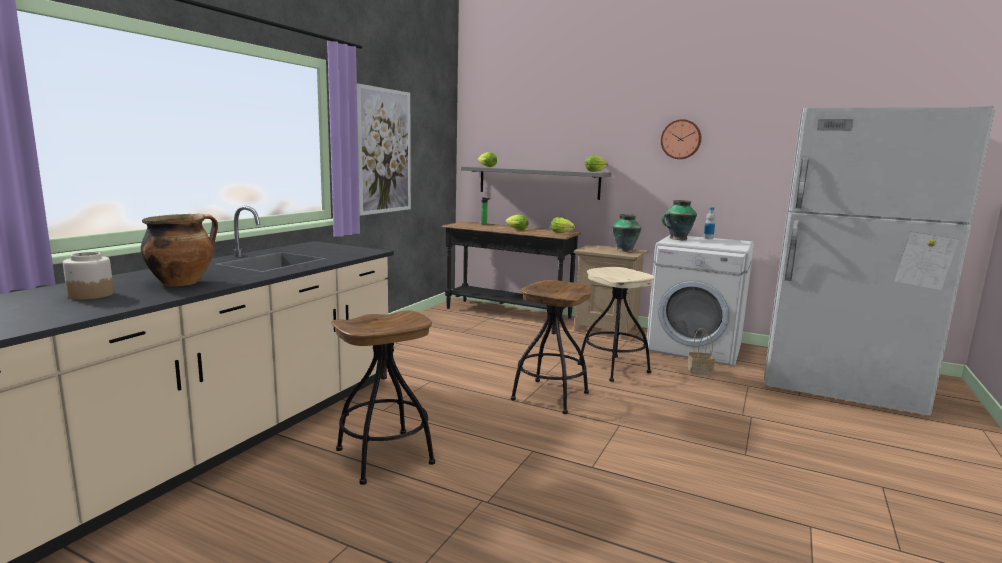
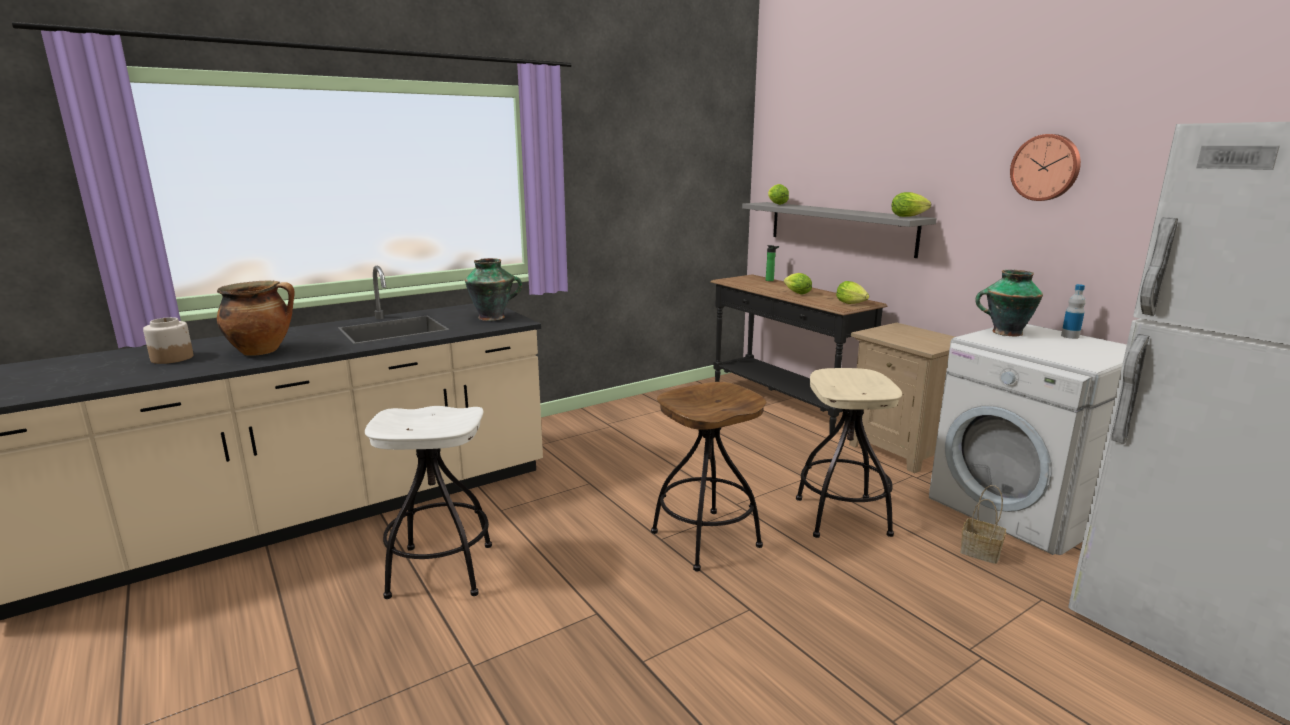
camera: 30 degrees right, 5 degrees up
brown stool [332,310,435,485] -> white stool [365,406,492,599]
picture [357,83,411,216] -> none
vase [612,214,642,252] -> vase moved to [465,258,522,321]

